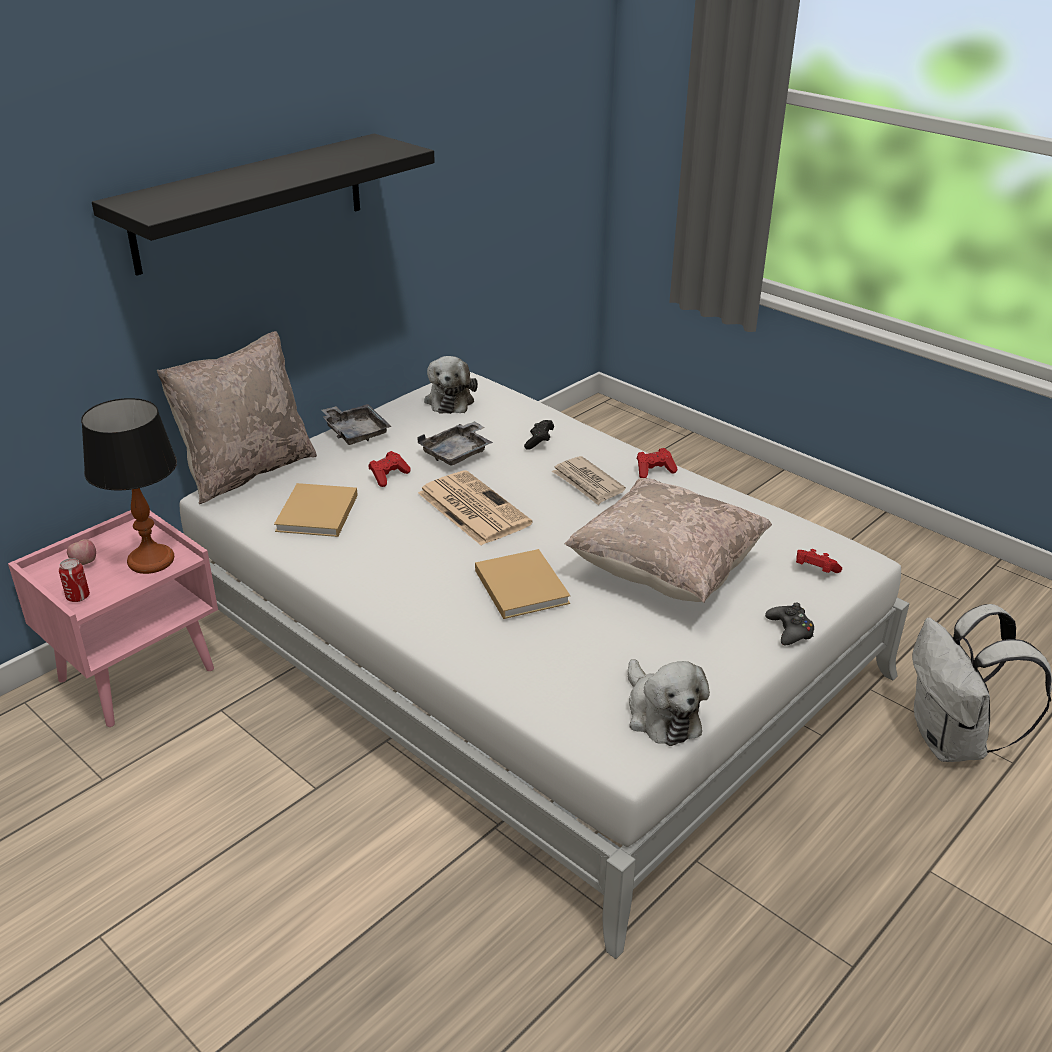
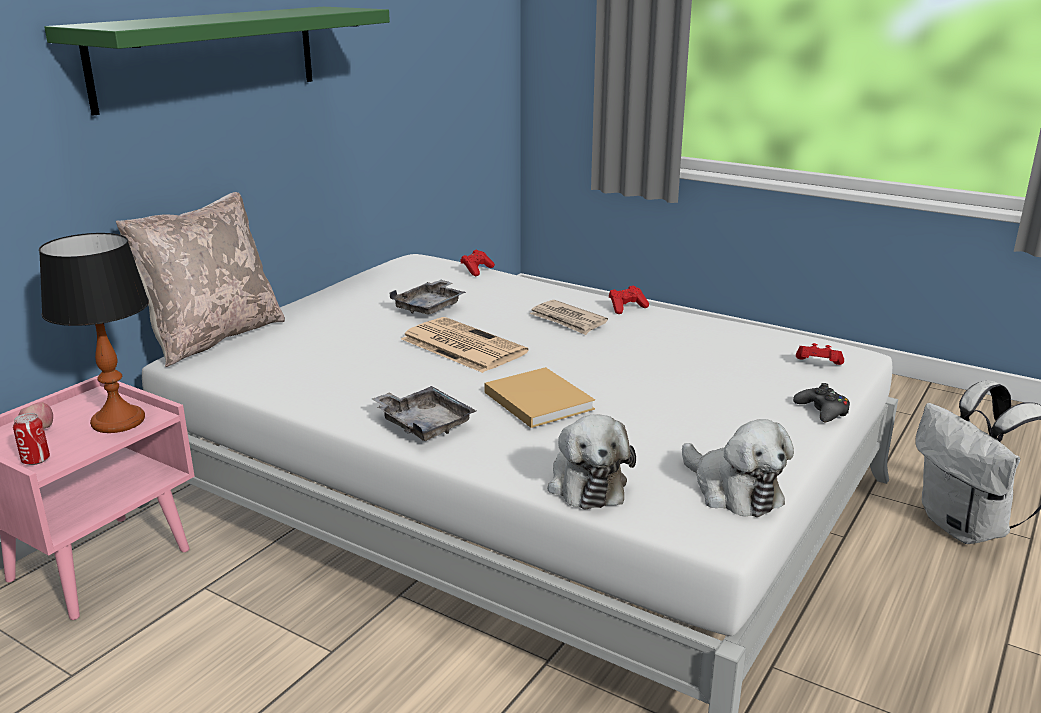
camera: 10 degrees left, 10 degrees down
black shelf [92,133,435,275] -> green shelf [44,7,390,116]
beige book [274,483,358,537] -> none
grey tray [321,404,391,445] -> grey tray moved to [372,386,476,441]
red game controller [369,451,411,487] -> red game controller moved to [460,250,495,276]
plush toy [424,356,478,414] -> plush toy moved to [548,415,636,509]
black game controller [524,420,554,450] -> none
beige pillow [565,478,772,603] -> none

